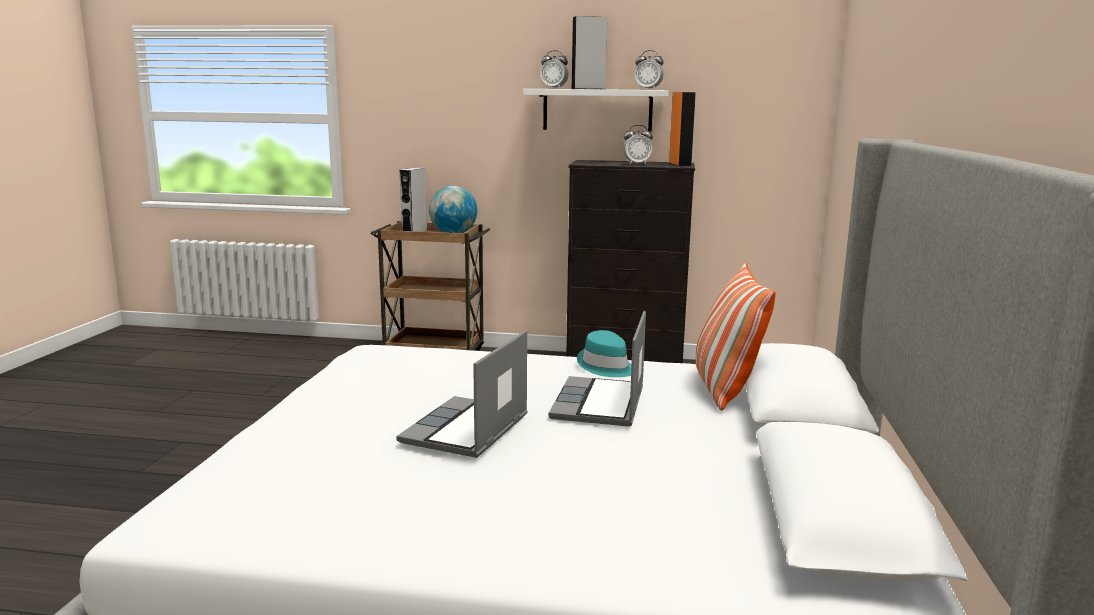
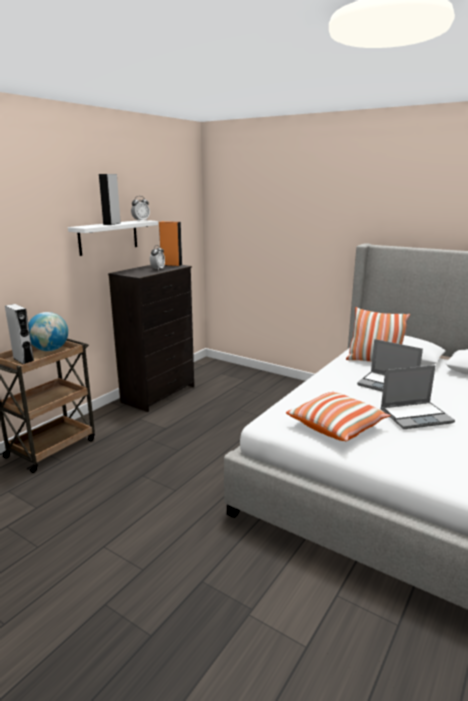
camera: 65 degrees left, 5 degrees up
laptop [396,330,528,458] -> laptop turned 60 degrees counterclockwise [380,365,455,429]
alarm clock [540,50,569,89] -> none
turquoise hat [577,330,632,377] -> none
none -> pillow [286,392,390,441]

